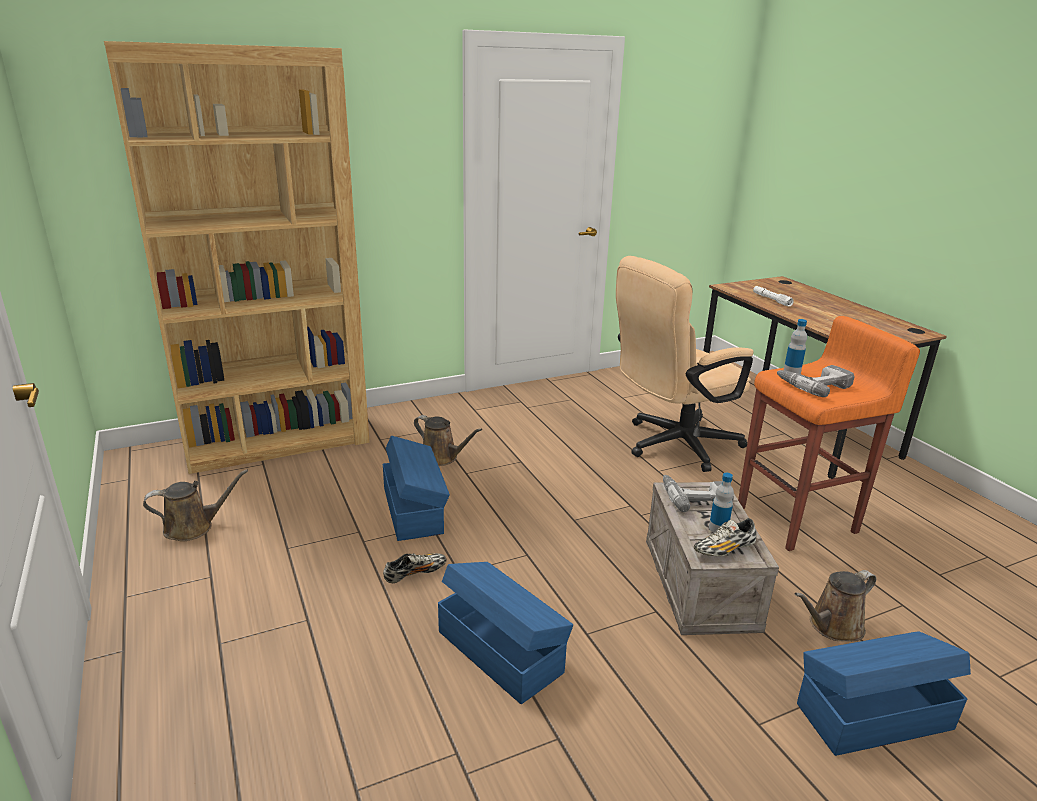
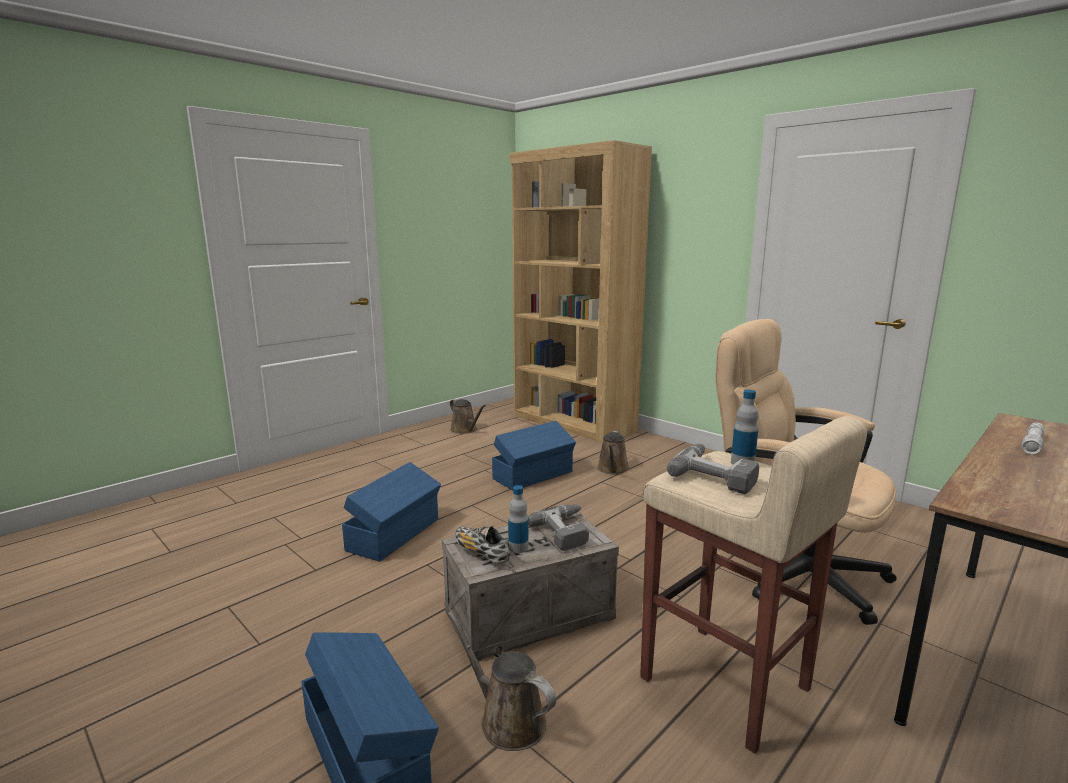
camera: 70 degrees right, 10 degrees down
shoe [383,553,446,583] -> none
orange stool [738,316,920,551] -> beige stool [640,416,867,754]

